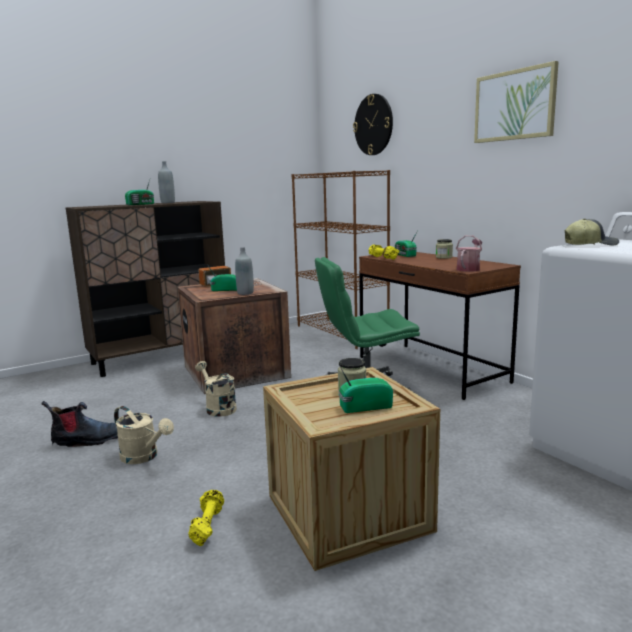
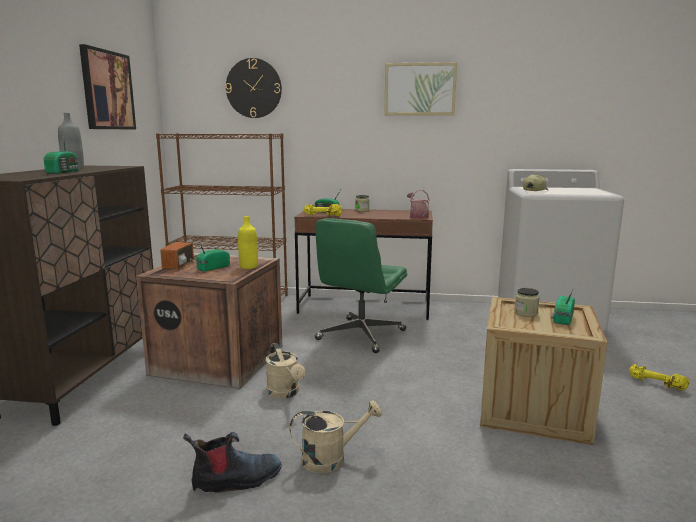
camera: 50 degrees left, 0 degrees up
boot [41,401,118,447] -> boot turned 45 degrees clockwise [183,432,282,493]
yellow dumbbell [188,490,224,546] -> yellow dumbbell moved to [629,364,689,391]
beige watering can [195,361,237,417] -> beige watering can turned 120 degrees counterclockwise [266,343,305,399]
grey bottle [235,247,254,295] -> yellow bottle [238,216,258,269]
none -> picture [79,44,136,129]

